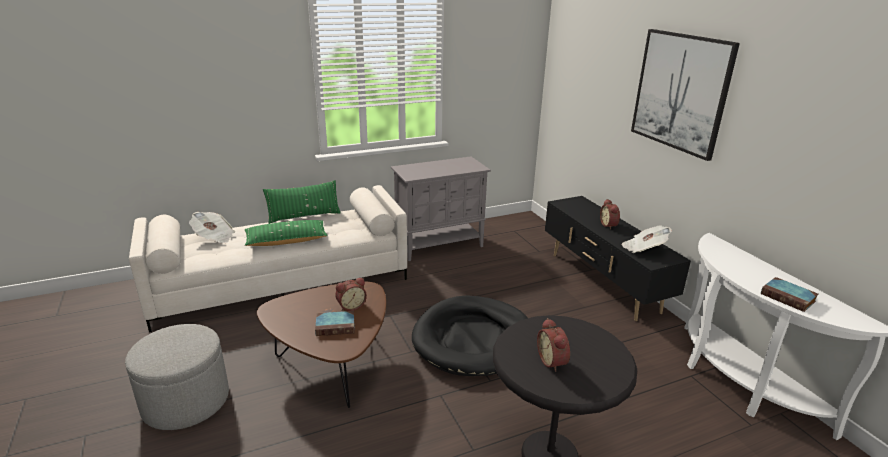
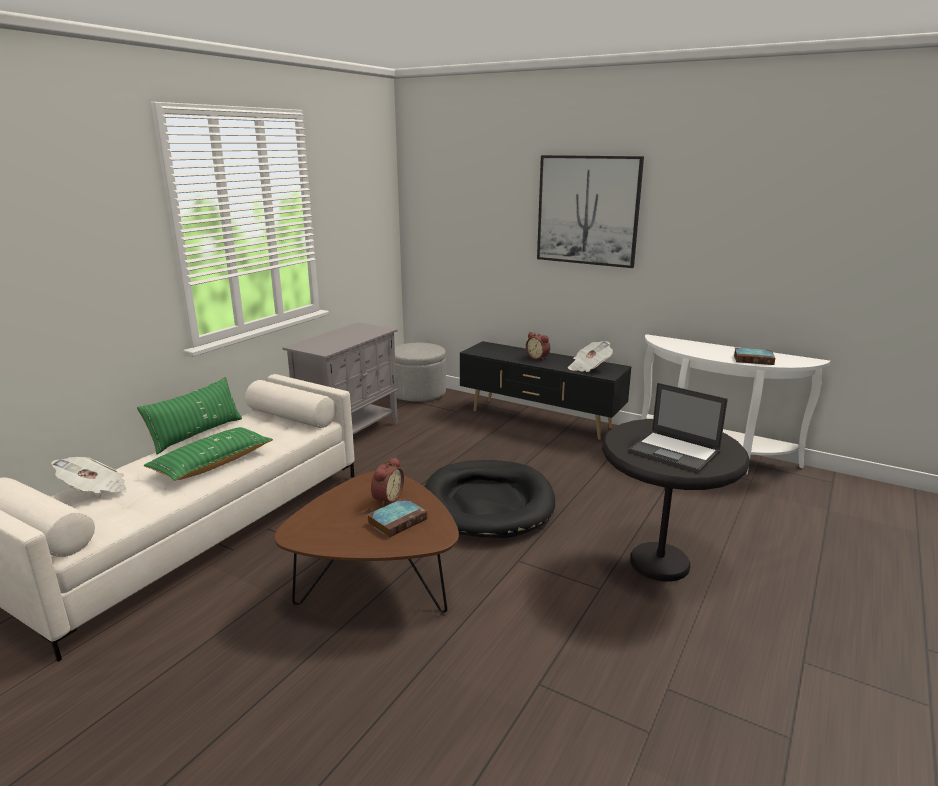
camera: 35 degrees left, 5 degrees down
grey ottoman [125,324,229,430] -> grey ottoman moved to [395,343,446,402]
alarm clock [537,318,570,372] -> laptop [629,383,728,473]

